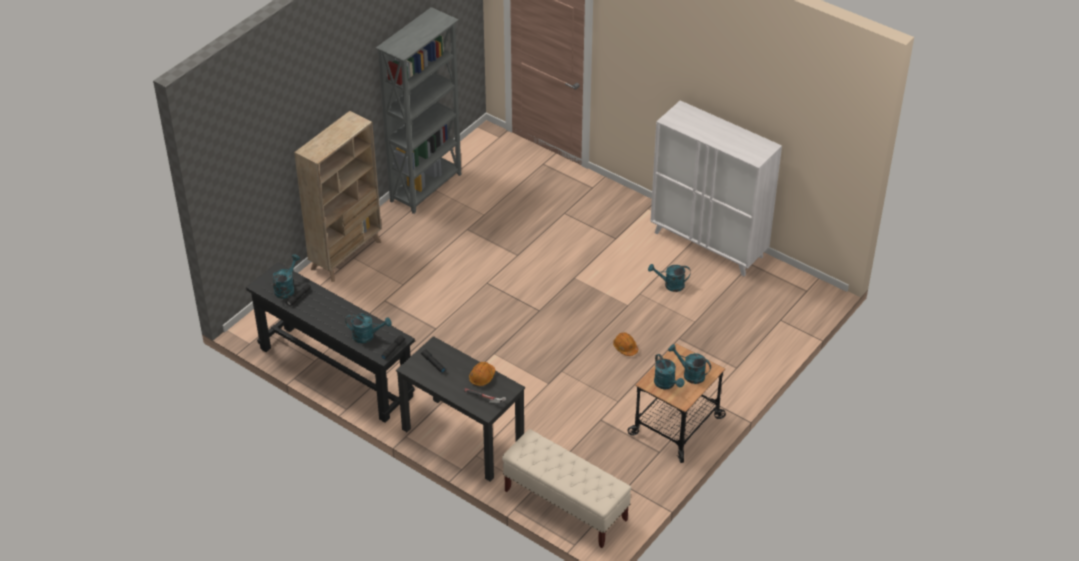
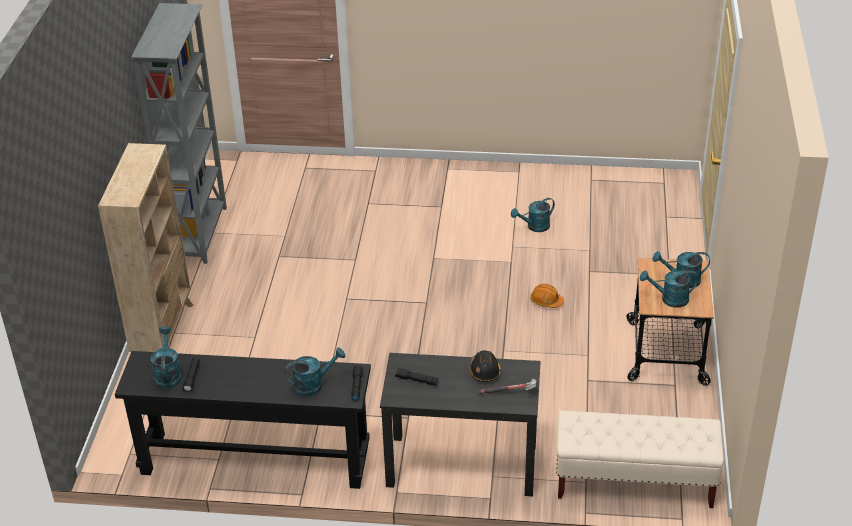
camera: 30 degrees left, 5 degrees down
orange hard hat [469,362,495,386] -> black hard hat [470,350,501,382]
white cabinet [650,100,782,277] -> none
turquoise watering can [654,354,684,389] -> turquoise watering can turned 150 degrees clockwise [640,270,698,308]

